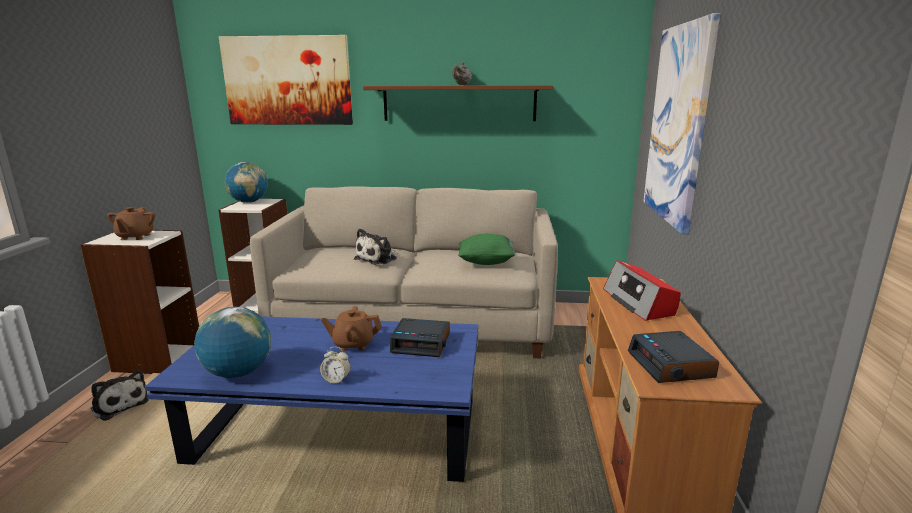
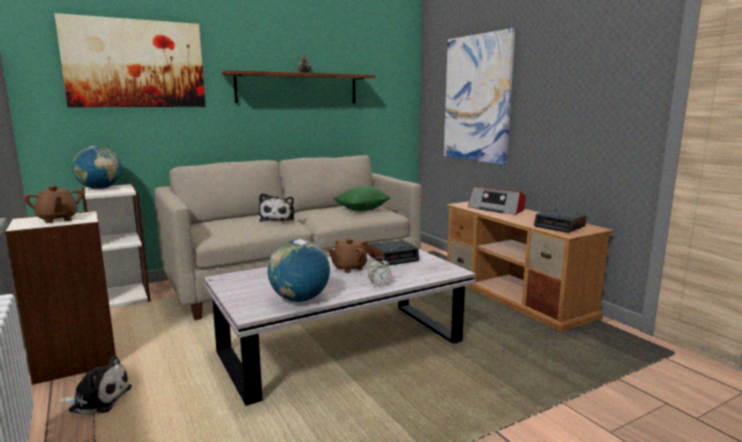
camera: 35 degrees left, 5 degrees down
blue coffee table [145,316,478,482] -> white coffee table [204,249,476,406]

